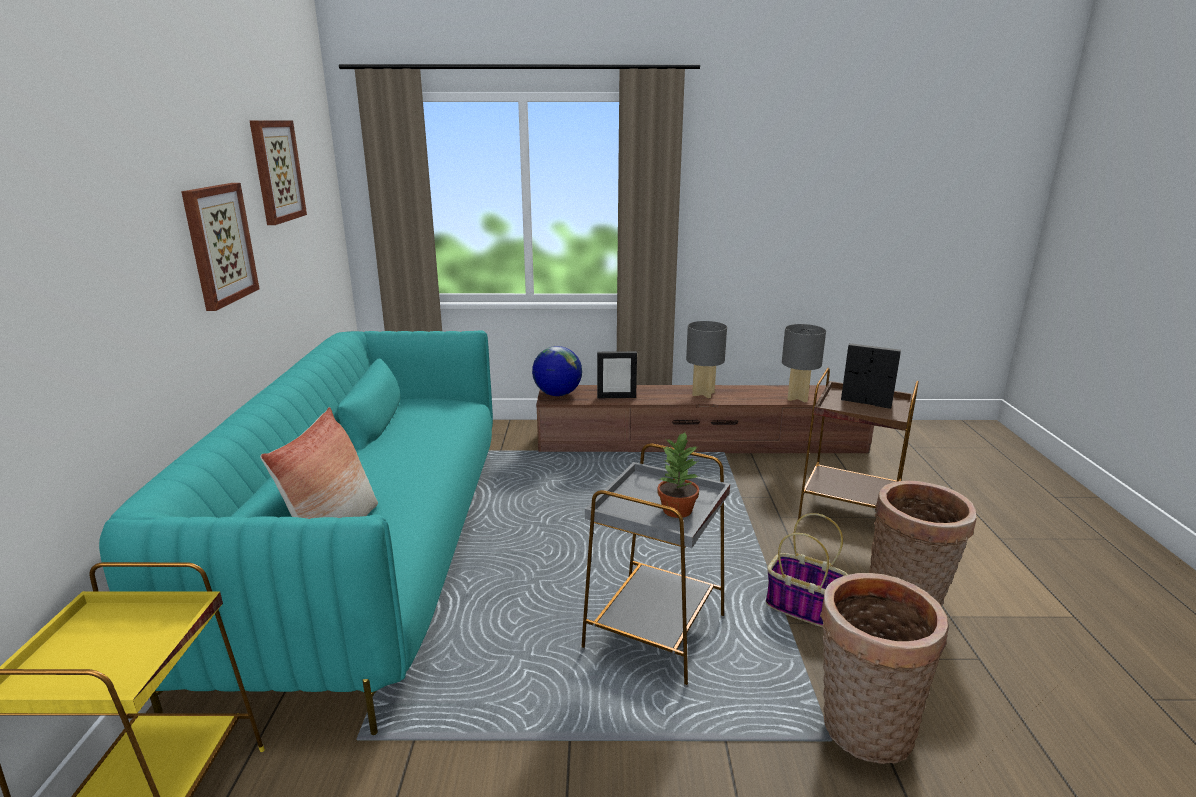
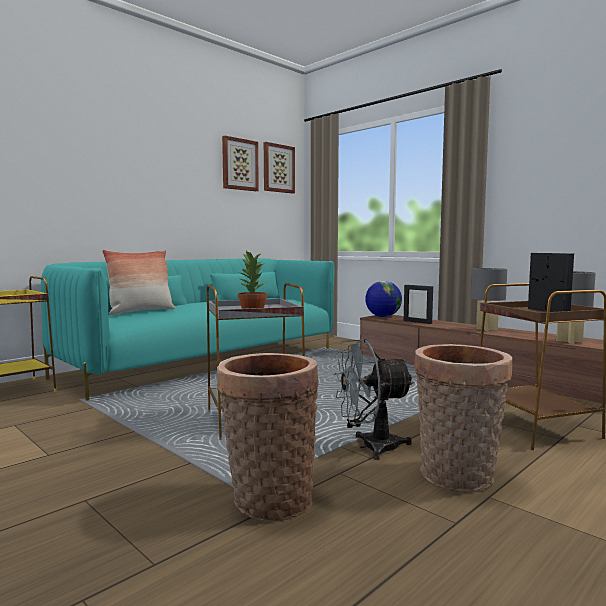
camera: 45 degrees right, 15 degrees down
picture [181,183,259,311] -> picture moved to [264,142,295,194]
basket [766,513,848,627] -> grey fan [334,339,414,460]

